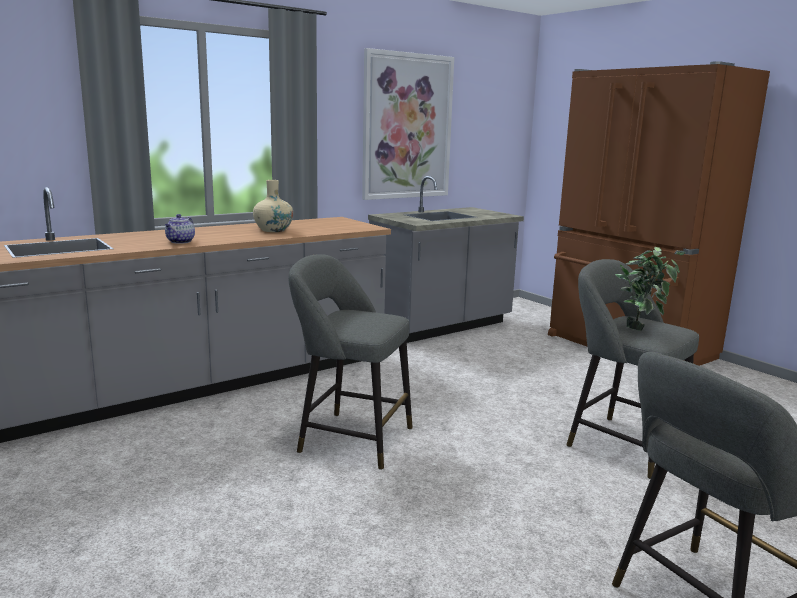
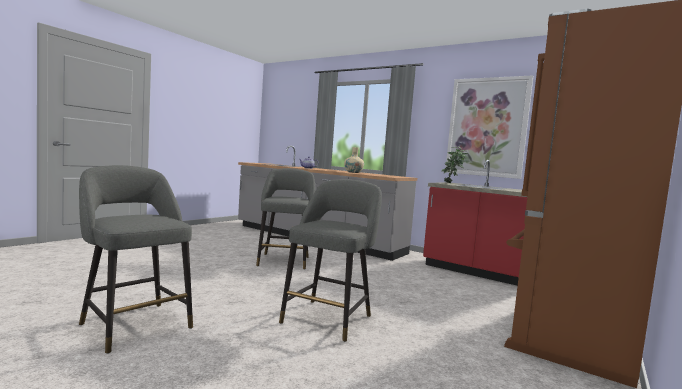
camera: 70 degrees right, 10 degrees down
grey counter [368,176,524,343] -> red counter [423,160,531,286]
potted plant [615,247,686,331] -> potted plant moved to [441,147,468,183]

